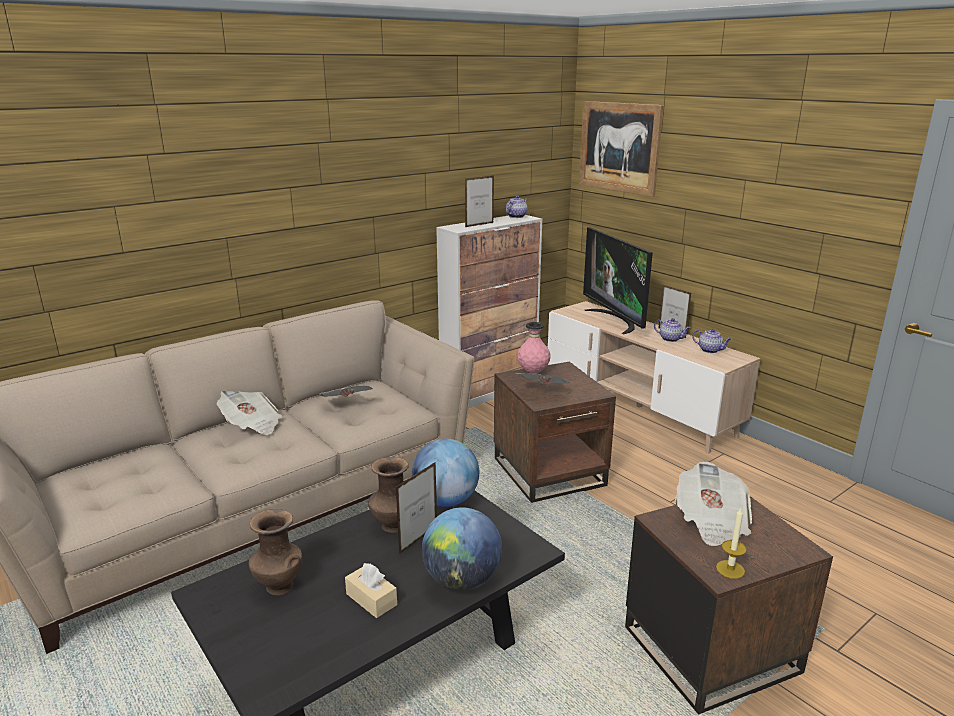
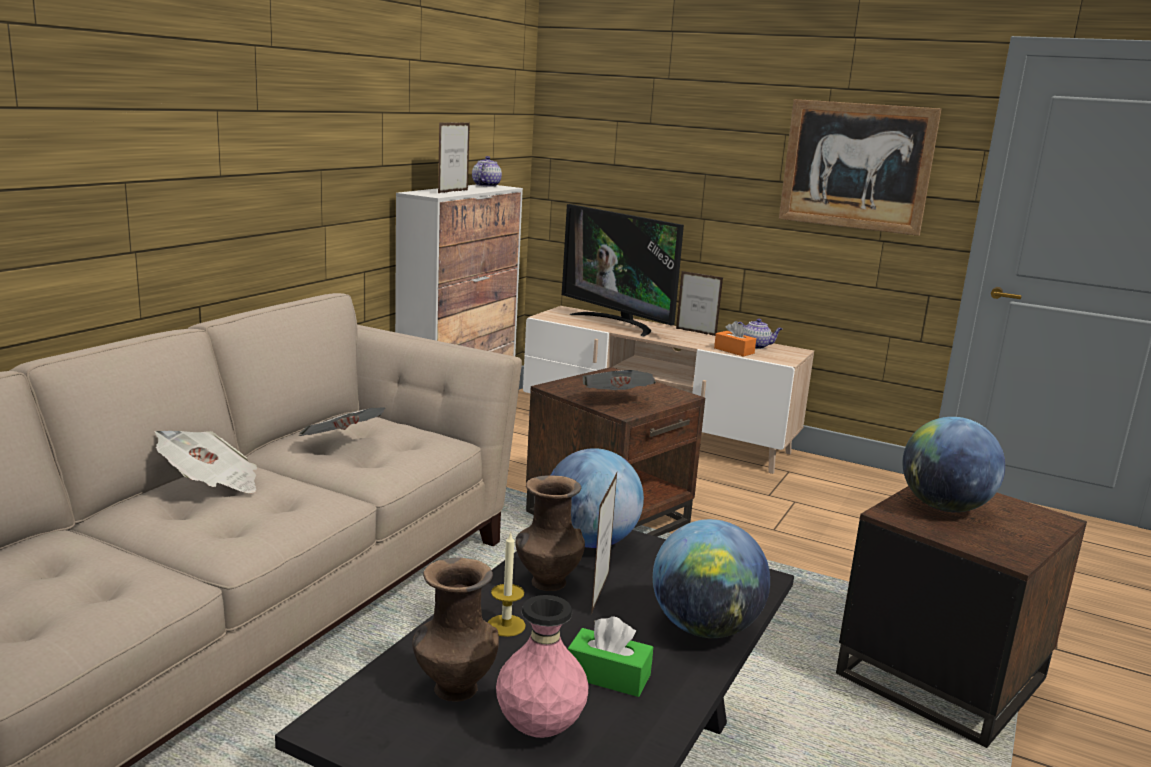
camera: 25 degrees left, 5 degrees down
beige tissue box [345,563,397,618] -> green tissue box [568,616,653,697]
pink vase [517,322,551,373] -> pink vase moved to [496,595,588,738]
picture [579,101,663,197] -> picture moved to [779,99,942,236]
teapot [654,318,691,342] -> none
newspaper [675,462,752,546] -> globe [902,417,1005,512]
candle [716,508,747,579] -> candle moved to [488,531,526,637]
none -> orange tissue box [714,321,756,357]

